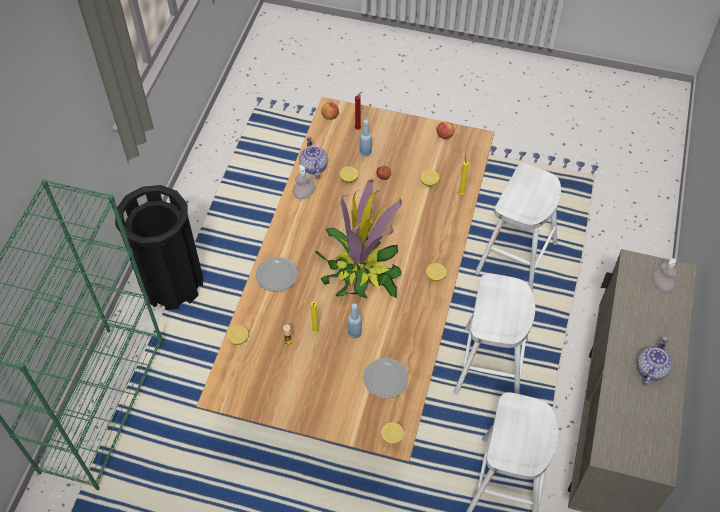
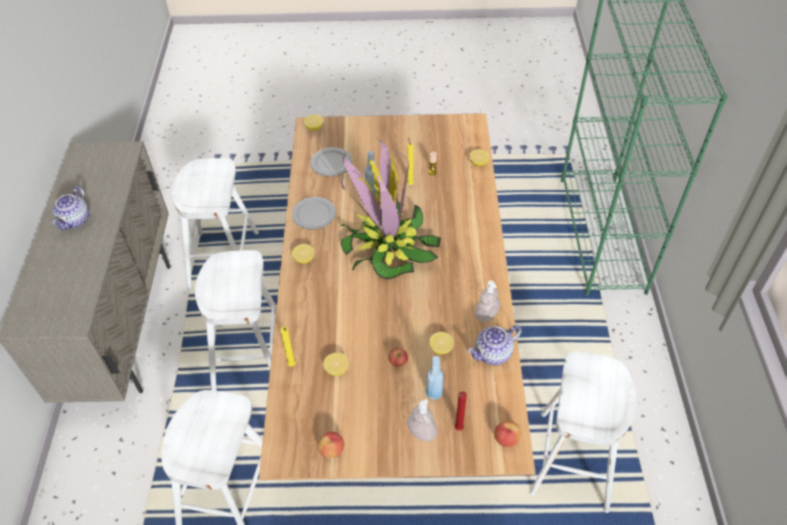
camera: 165 degrees right, 5 degrees down
black trash can [115,185,203,310] -> none
plate [256,257,298,292] -> plate moved to [292,197,336,230]
teapot [299,136,328,178] -> teapot turned 90 degrees clockwise [468,325,522,365]
soap dispenser [652,258,677,292] -> soap dispenser moved to [407,399,438,441]
none -> white stool [529,351,636,513]

